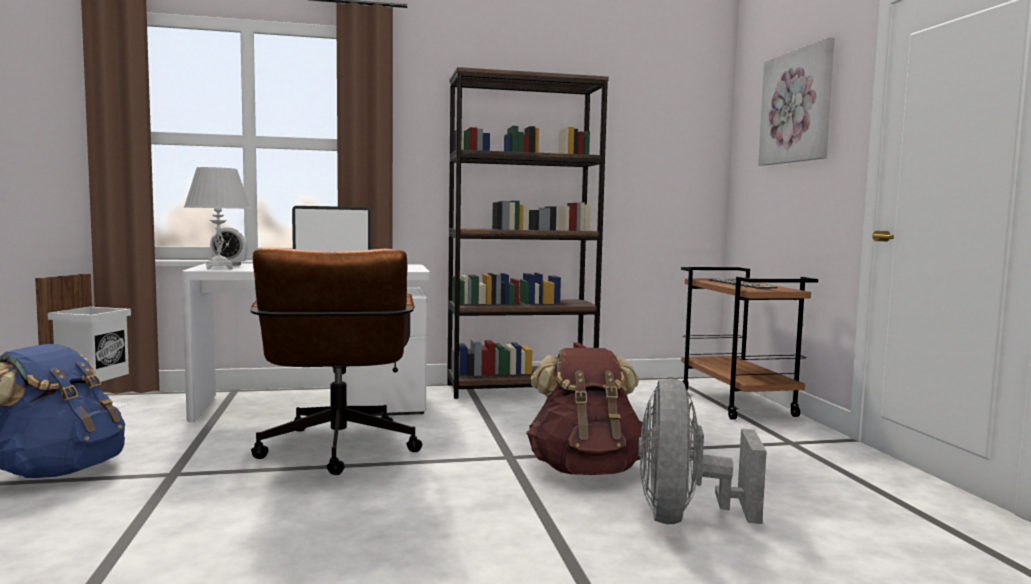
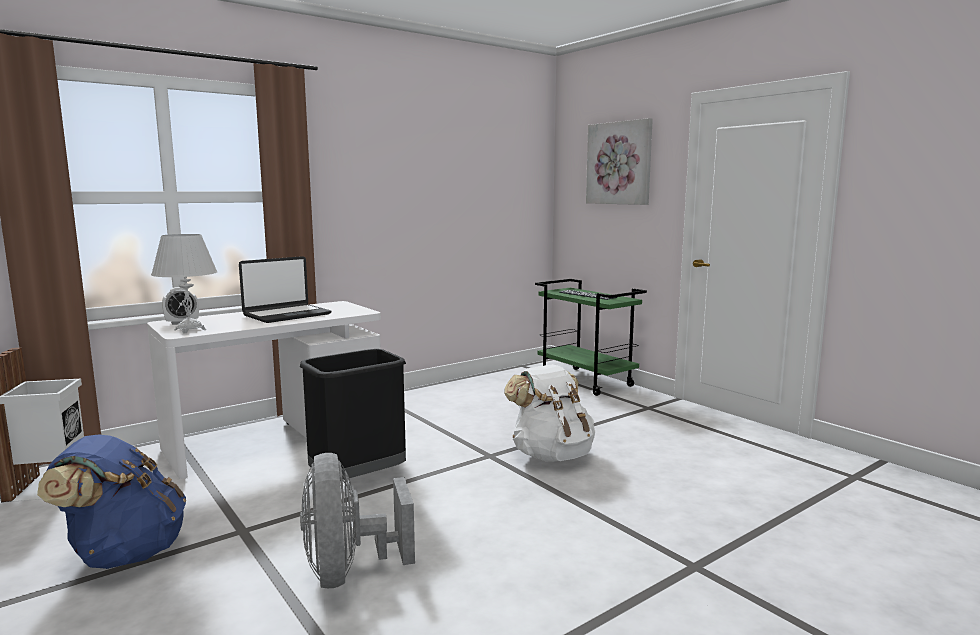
camera: 25 degrees left, 5 degrees up
brown office chair [250,247,422,475] -> black trash can [300,349,406,480]
brown bookcase [447,67,609,399] -> none
brown backpack [526,348,649,475] -> white backpack [504,364,595,462]
grey fan [638,379,767,524] -> grey fan moved to [300,453,415,588]
brown cart [681,267,818,420] -> green cart [535,279,647,396]

